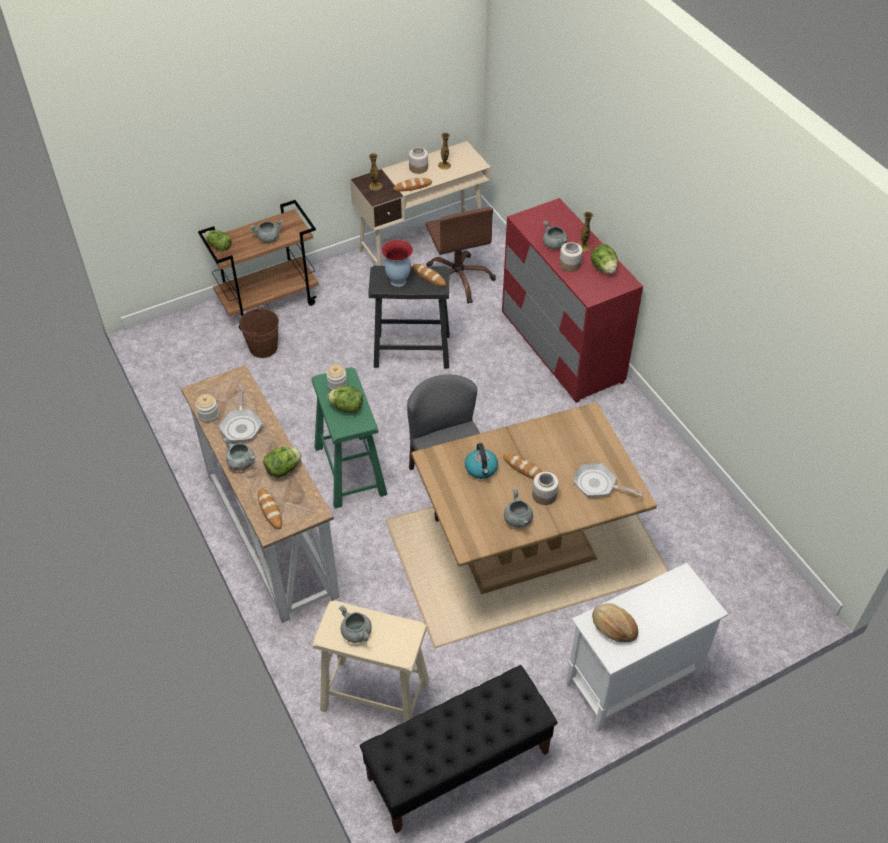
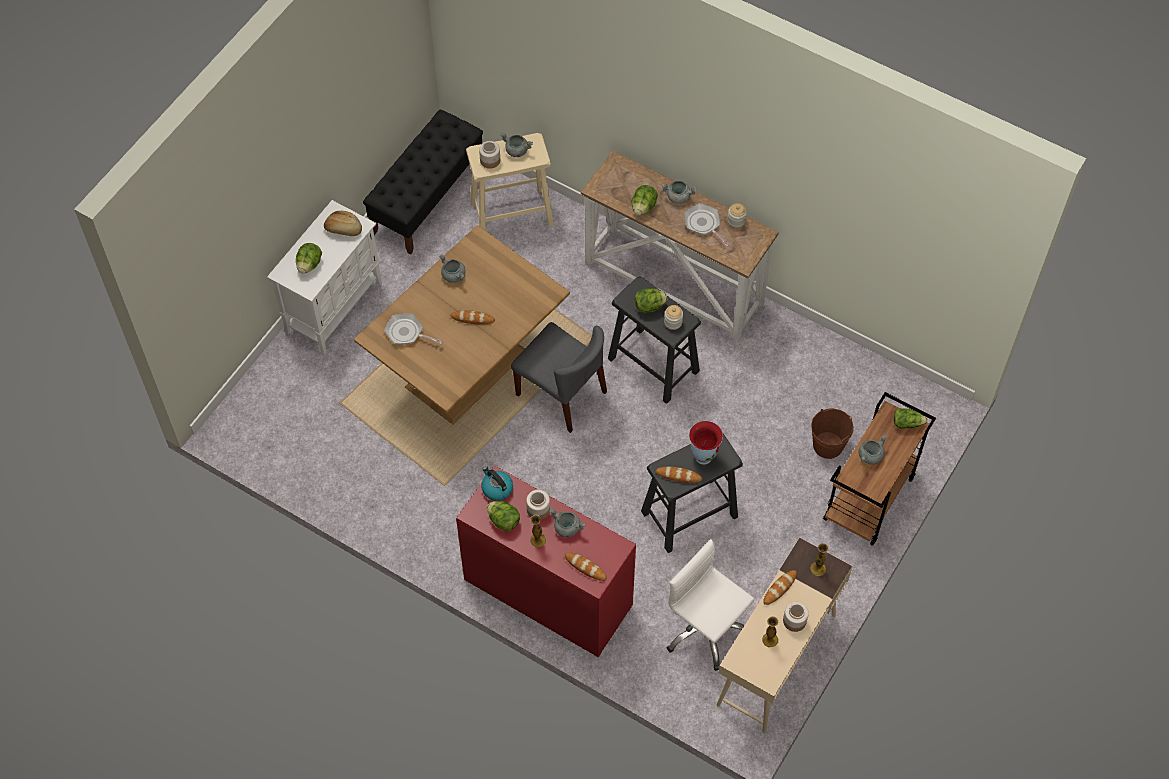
camera: 150 degrees right, 10 degrees up
bread [258,488,282,529] -> bread moved to [565,552,607,581]
green stool [312,367,388,509] -> black stool [608,276,701,403]
brown office chair [426,207,496,304] -> white office chair [667,539,754,671]
kettle [465,443,498,479] -> kettle moved to [481,466,513,501]
jar [532,472,559,505] -> jar moved to [479,141,500,169]
frying pan [573,463,643,497] -> frying pan turned 150 degrees counterclockwise [384,313,443,345]
none -> lettuce [296,243,322,274]

